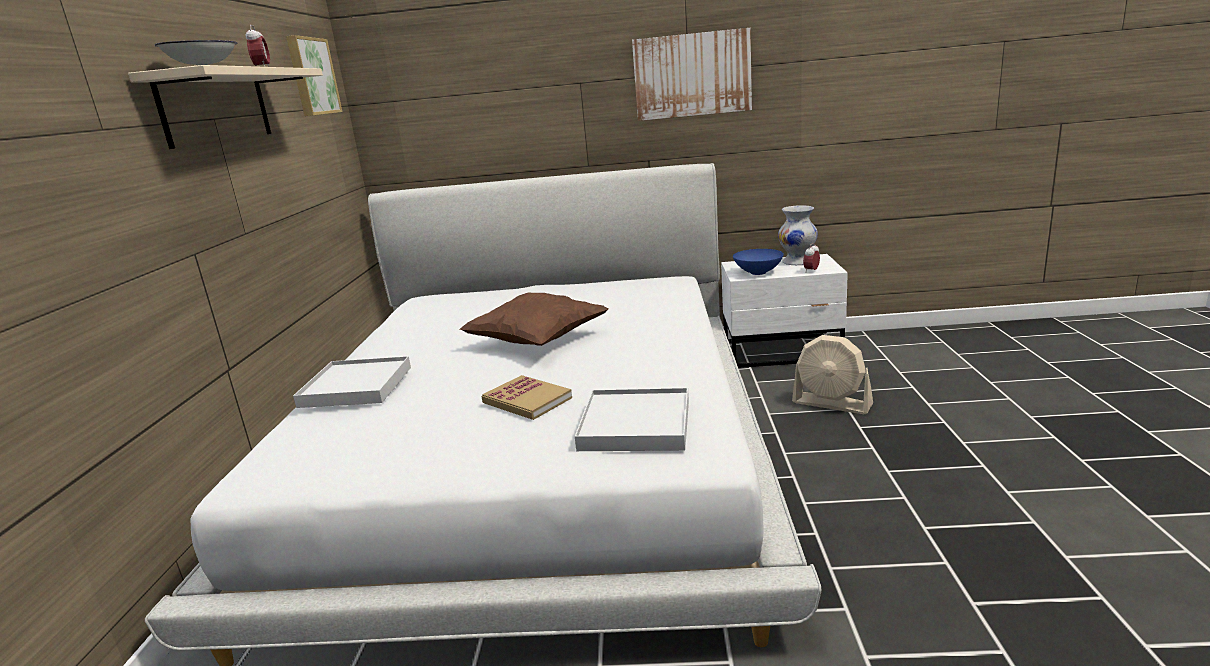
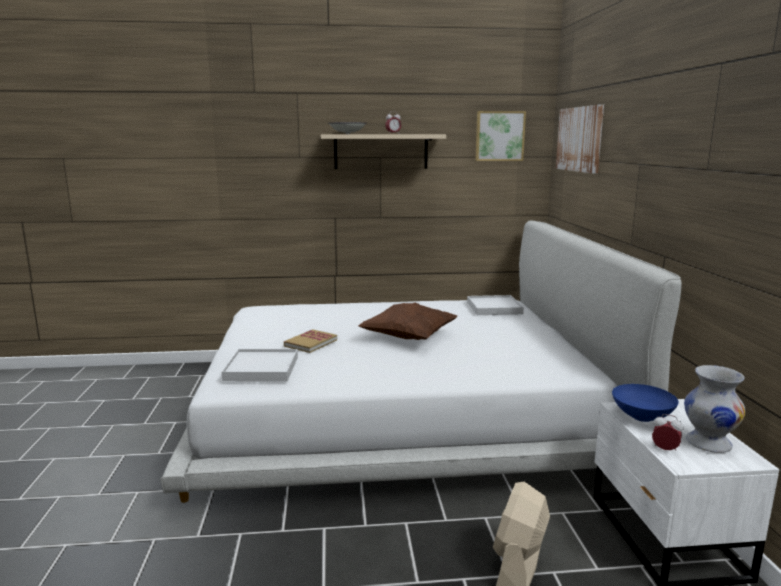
camera: 80 degrees right, 5 degrees down
white tray [293,356,411,408] -> white tray moved to [467,295,524,315]
picture [632,28,752,121] -> picture moved to [556,105,604,174]

